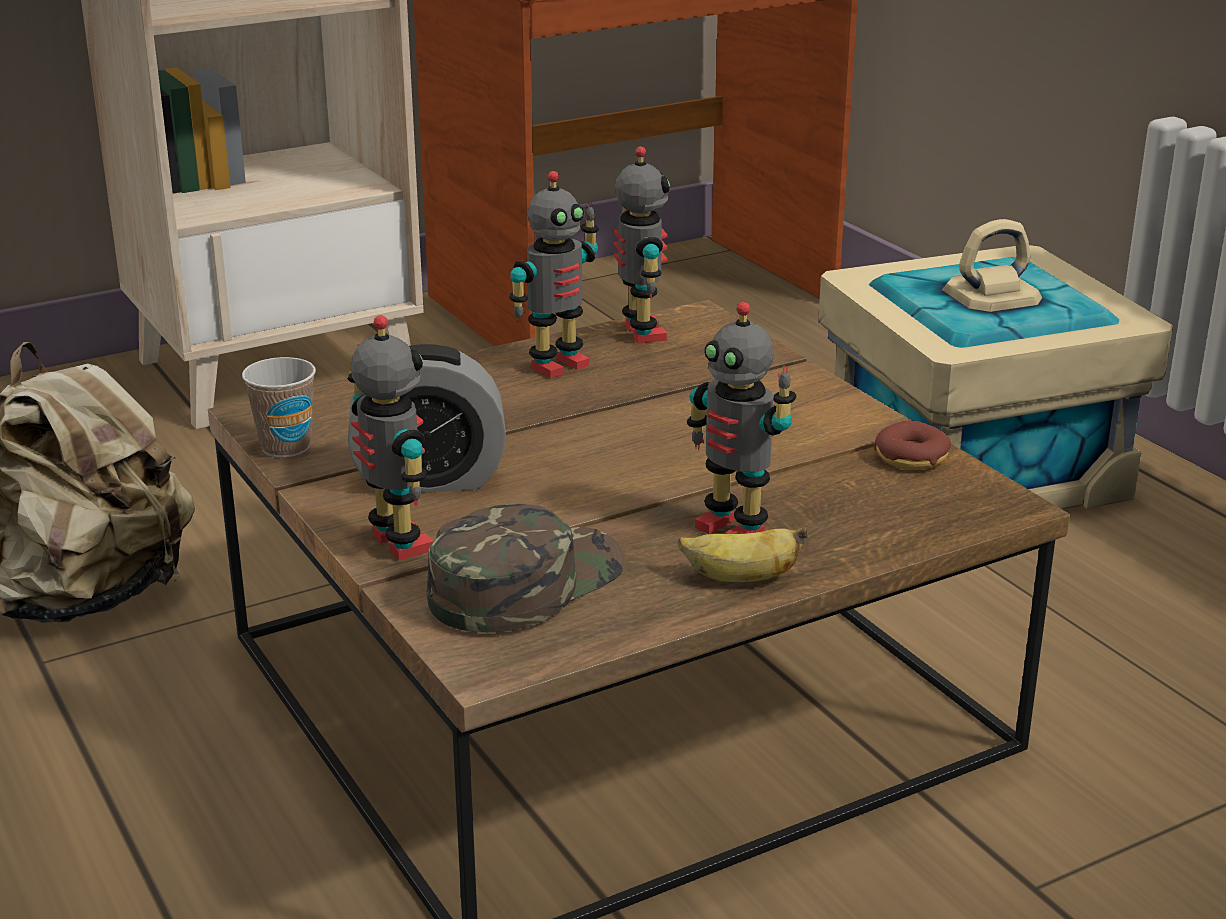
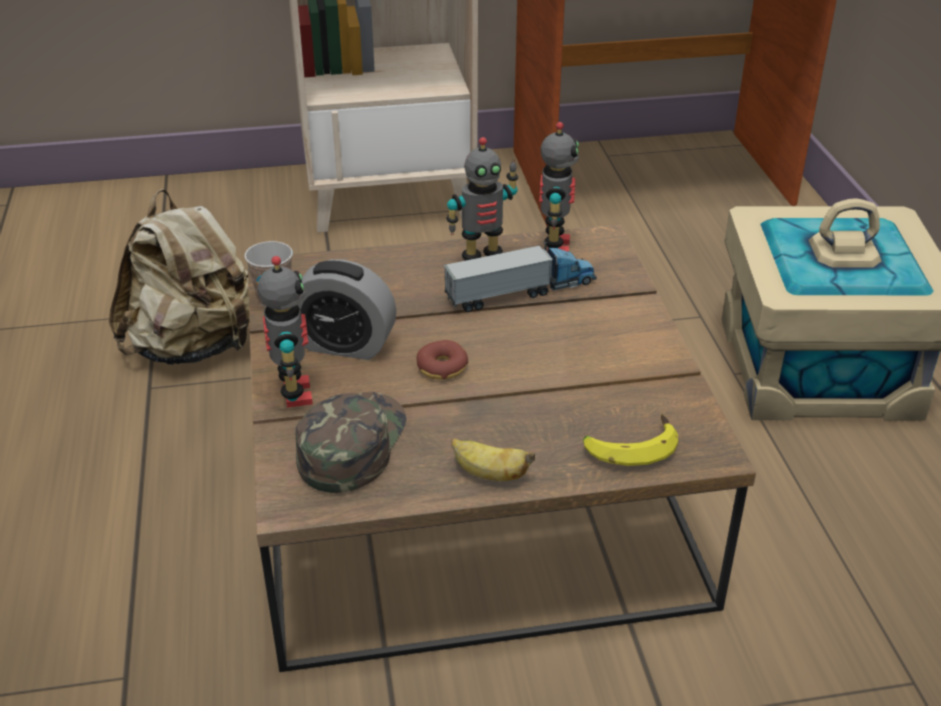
camera: 20 degrees right, 10 degrees up
green cap [426,504,625,633] -> green cap turned 45 degrees counterclockwise [295,392,407,493]
toy robot [687,302,796,534] -> none
donut [874,420,951,470] -> donut moved to [417,340,468,380]
none -> toy truck [444,241,597,312]
none -> banana [583,414,678,466]

